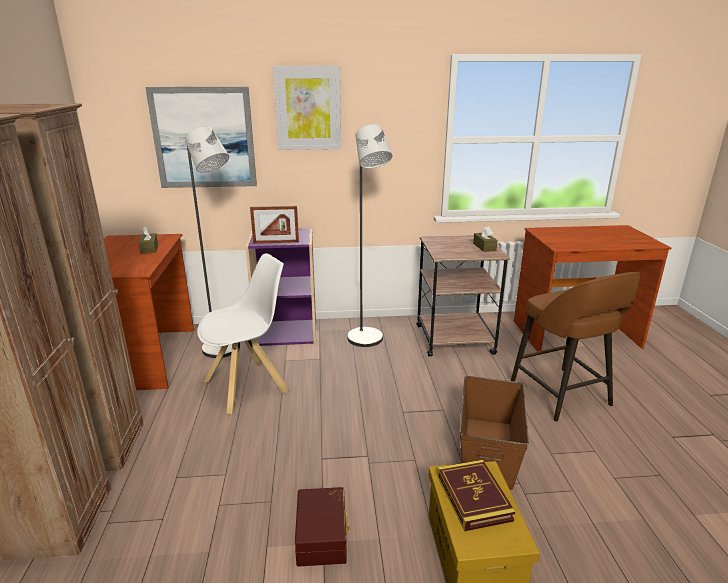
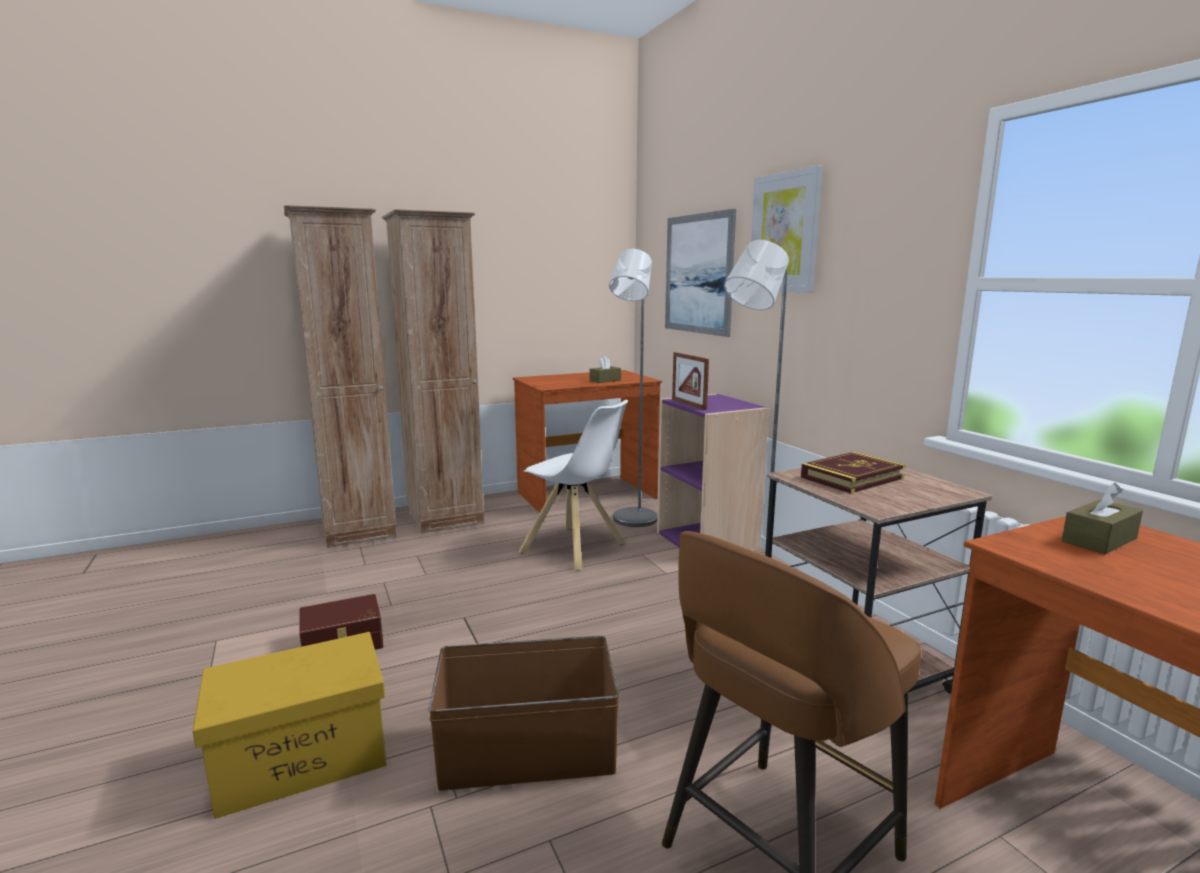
camera: 70 degrees right, 10 degrees down
book [437,460,515,531] -> book moved to [801,452,905,493]
brown tissue box [473,226,498,252] -> brown tissue box moved to [1062,482,1143,554]

